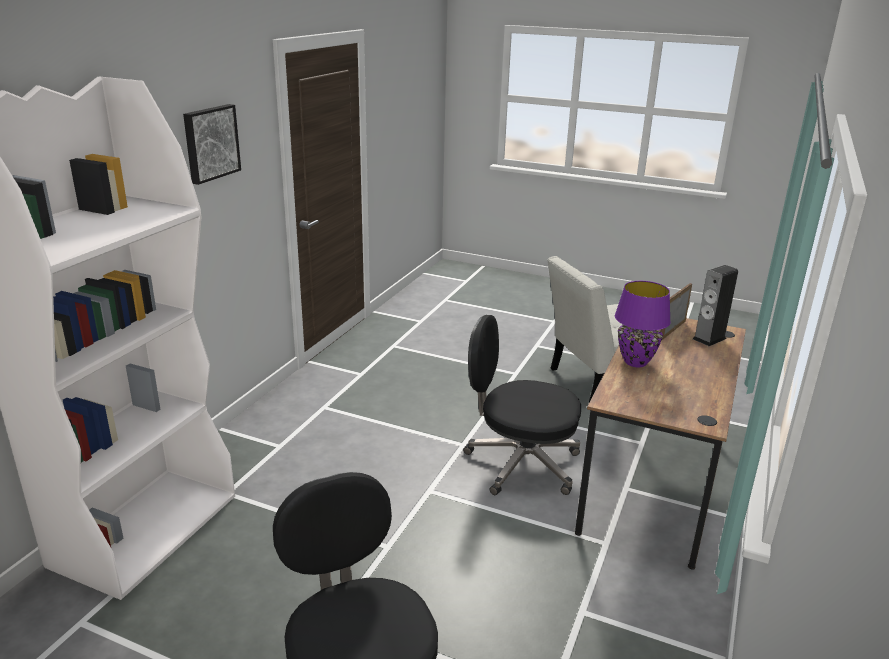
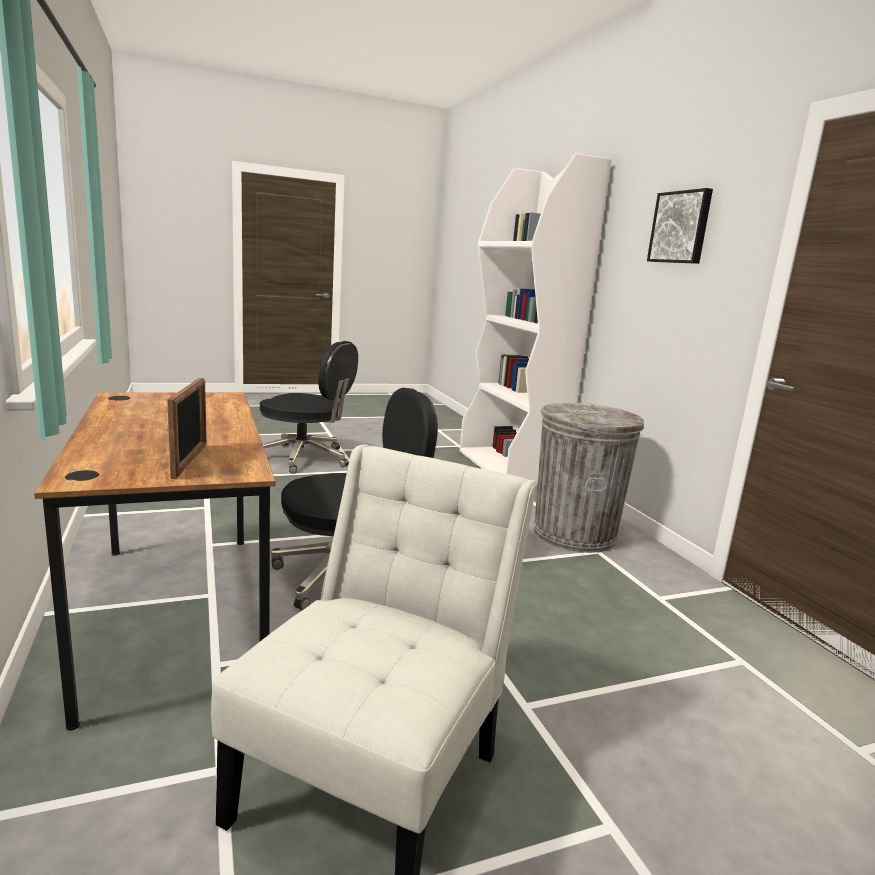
camera: 135 degrees right, 10 degrees down
purple table lamp [615,281,671,367] -> none
speaker [693,265,738,346] -> none
none -> grey trash can [534,402,644,553]

